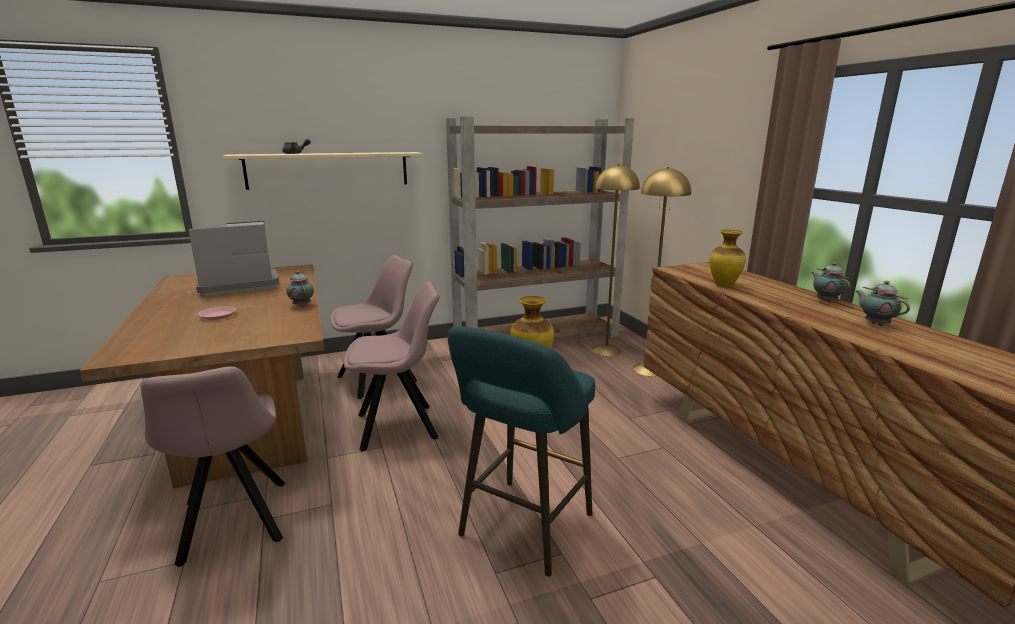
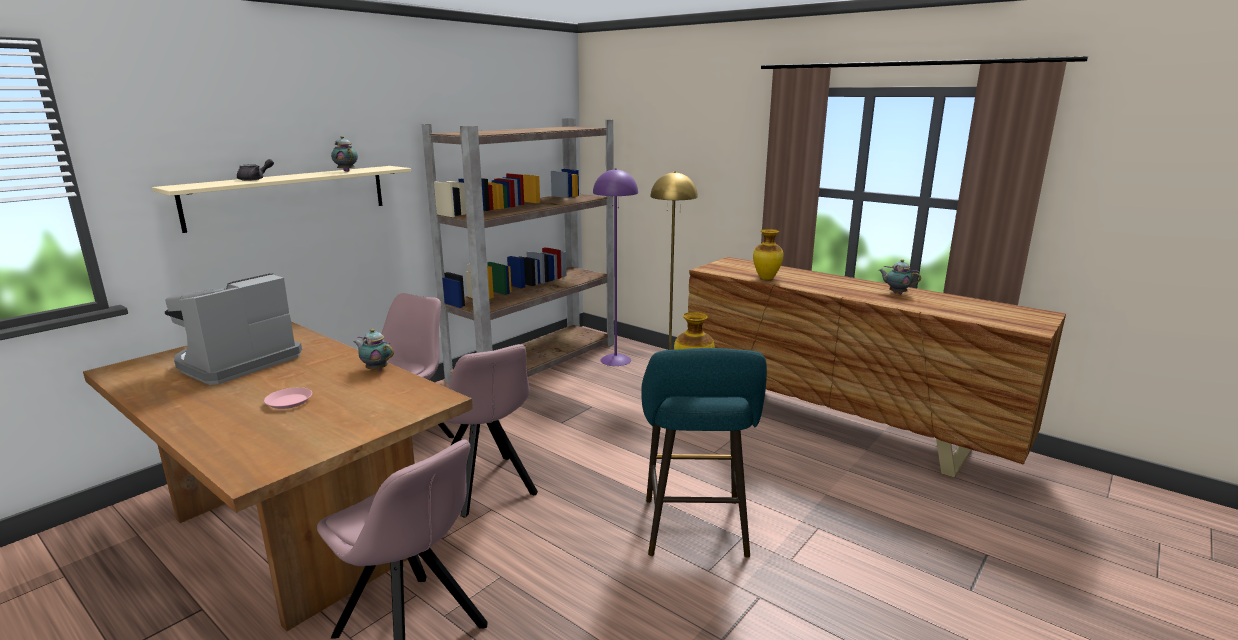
camera: 30 degrees left, 0 degrees up
pink chair [344,282,440,451] -> pink chair turned 105 degrees clockwise [445,344,538,517]
yellow floor lamp [592,164,640,356] -> purple floor lamp [593,168,638,366]
teapot [811,262,850,303] -> teapot moved to [331,136,358,172]

